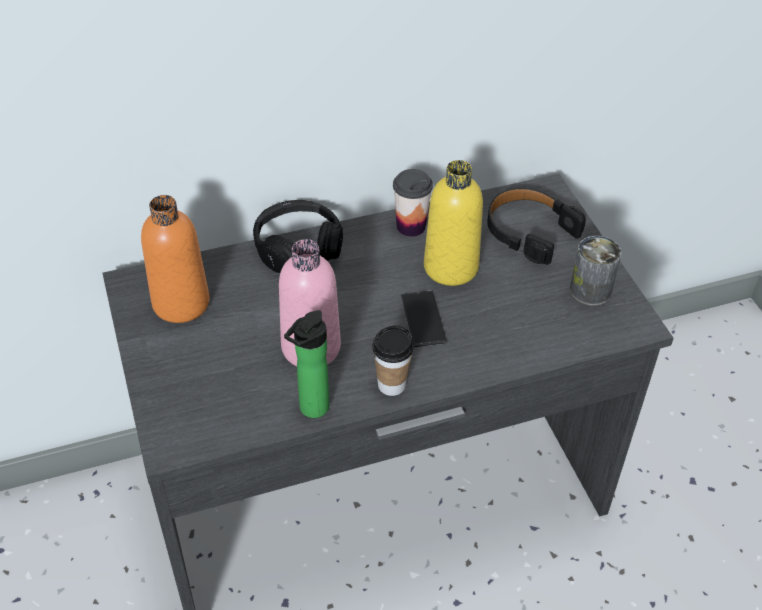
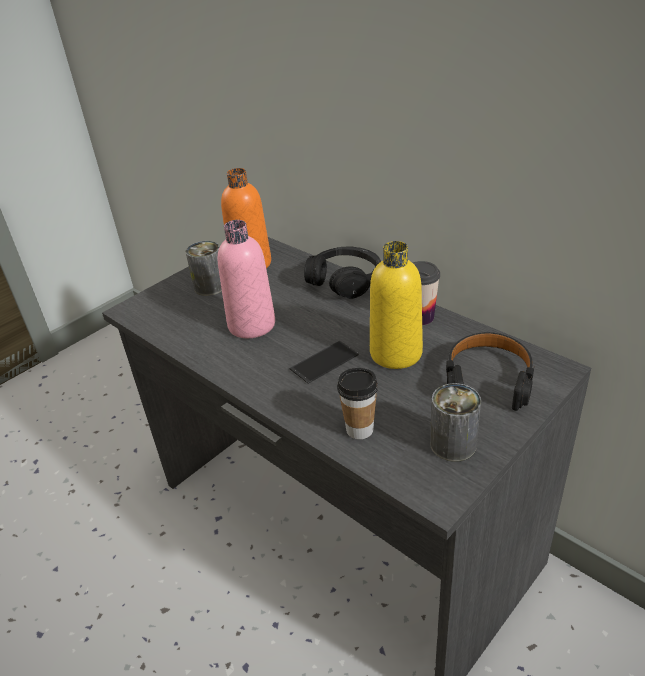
camera: 65 degrees right, 10 degrees down
bottle [284,310,329,418] -> none
cup [372,325,413,396] -> cup moved to [337,368,378,440]
none -> can [186,241,222,296]

